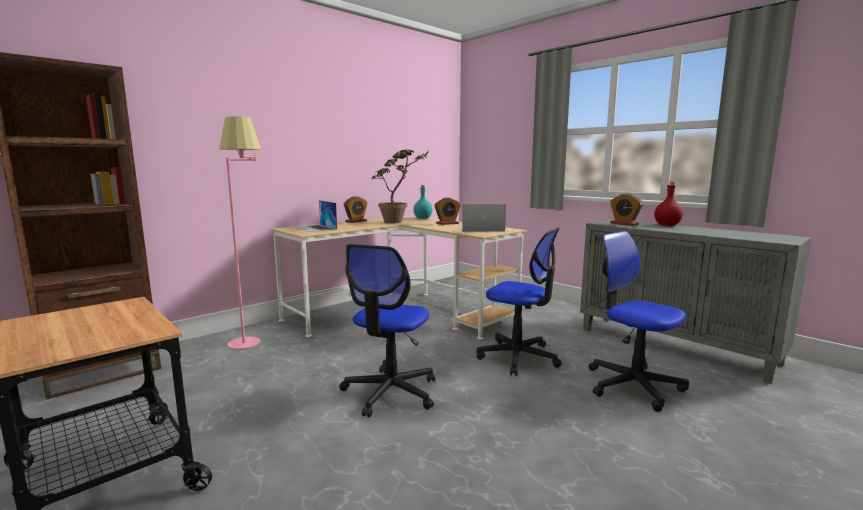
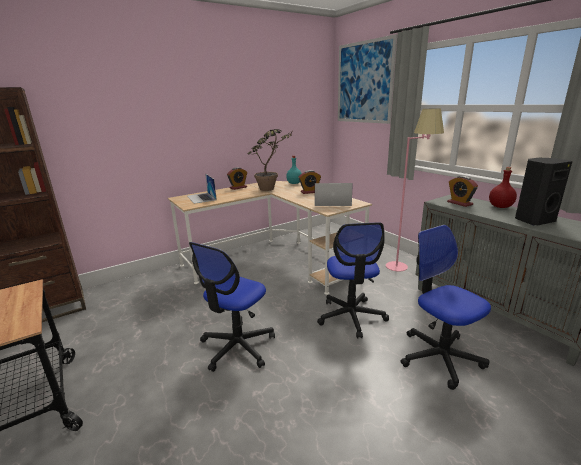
camera: 10 degrees right, 10 degrees up
pink floor lamp [219,117,261,349] -> pink floor lamp moved to [386,109,444,271]
office chair [476,227,562,376] -> office chair turned 45 degrees clockwise [317,222,389,338]
none -> picture [338,34,397,124]
none -> black speaker [515,158,572,225]

